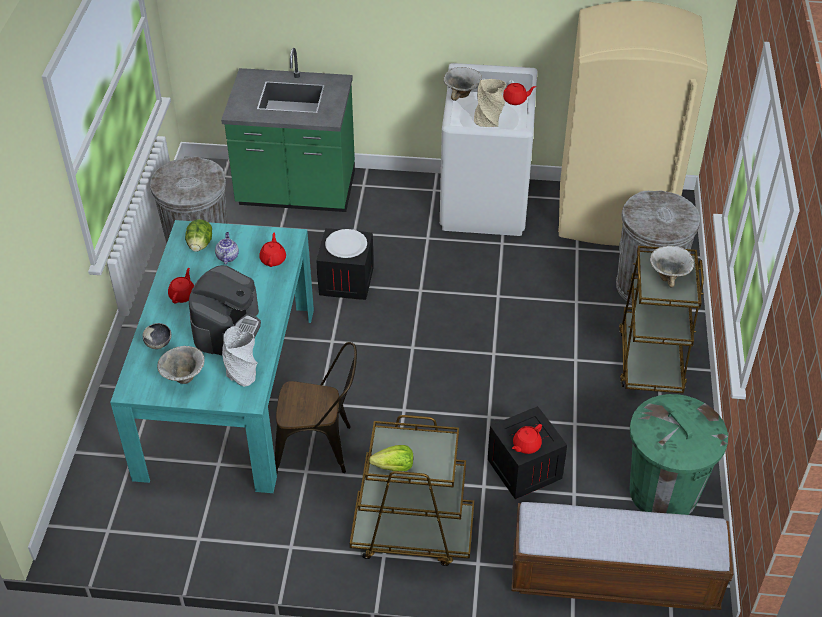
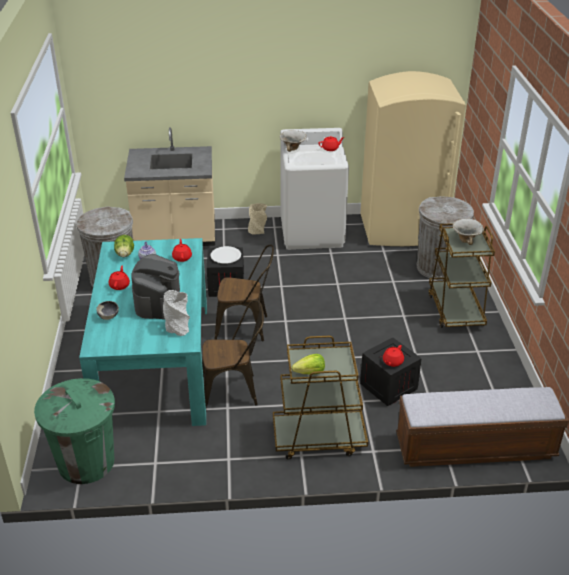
camera: 10 degrees left, 10 degrees down
bowl [157,346,205,384] -> none
green counter [221,48,355,212] -> beige counter [124,127,215,246]
beige vase [474,79,507,127] -> beige vase moved to [248,203,267,234]
green trash can [629,394,728,515] -> green trash can moved to [34,378,115,484]
none -> brown chair [214,245,274,341]

